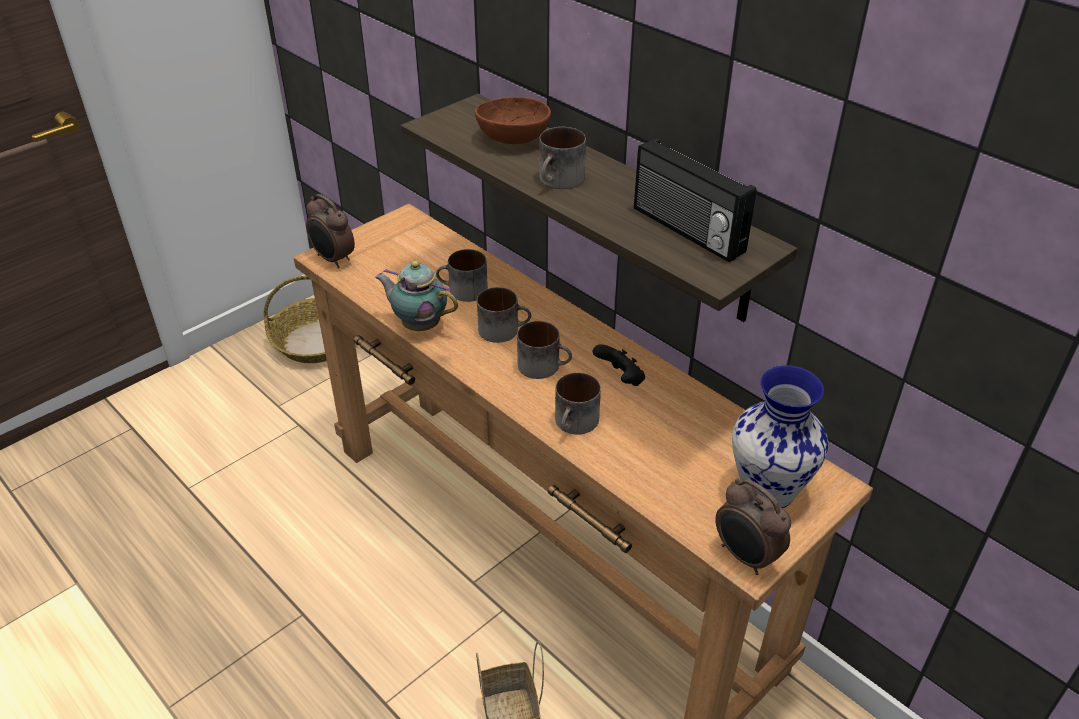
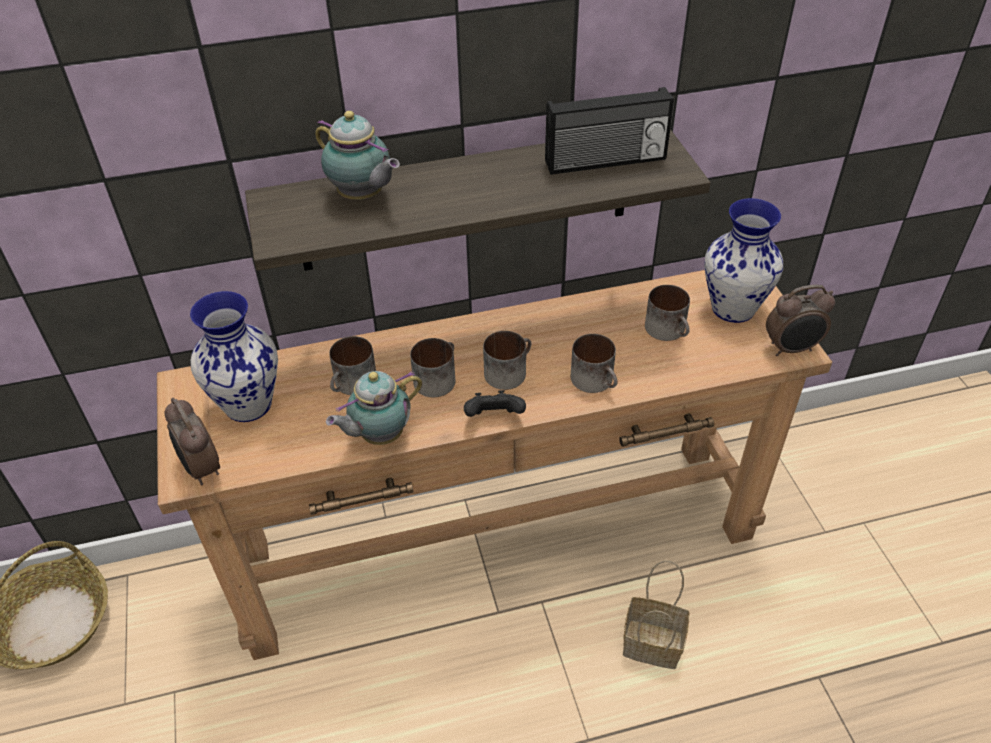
camera: 60 degrees left, 5 degrees up
alarm clock [306,194,355,268] -> alarm clock turned 75 degrees clockwise [165,398,220,485]
brown bowl [475,97,551,144] -> teapot [315,111,400,200]
mug [539,127,586,189] -> mug moved to [645,285,690,341]
black game controller [593,344,645,386] -> black game controller moved to [464,390,526,417]
none -> vase [190,291,278,422]

